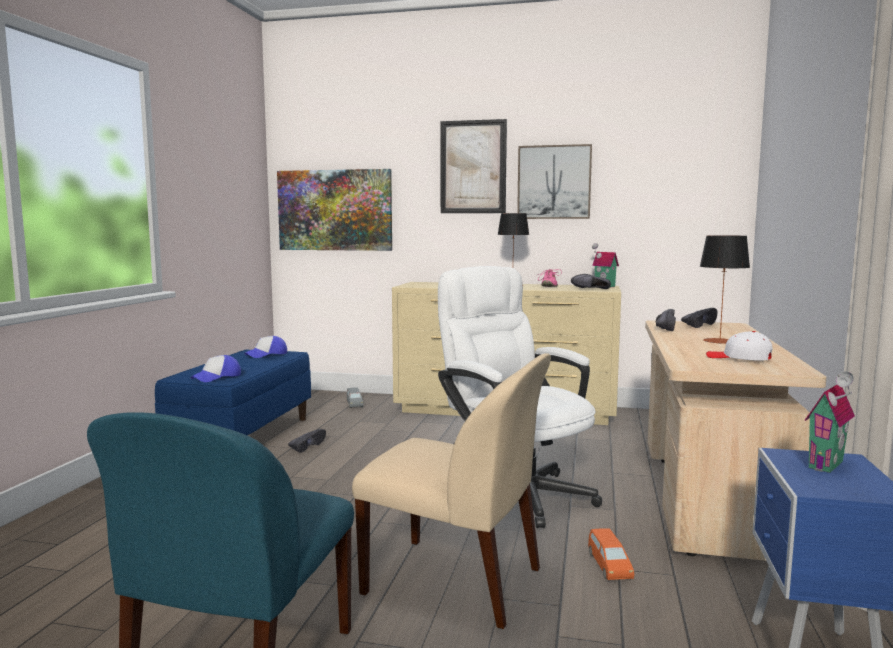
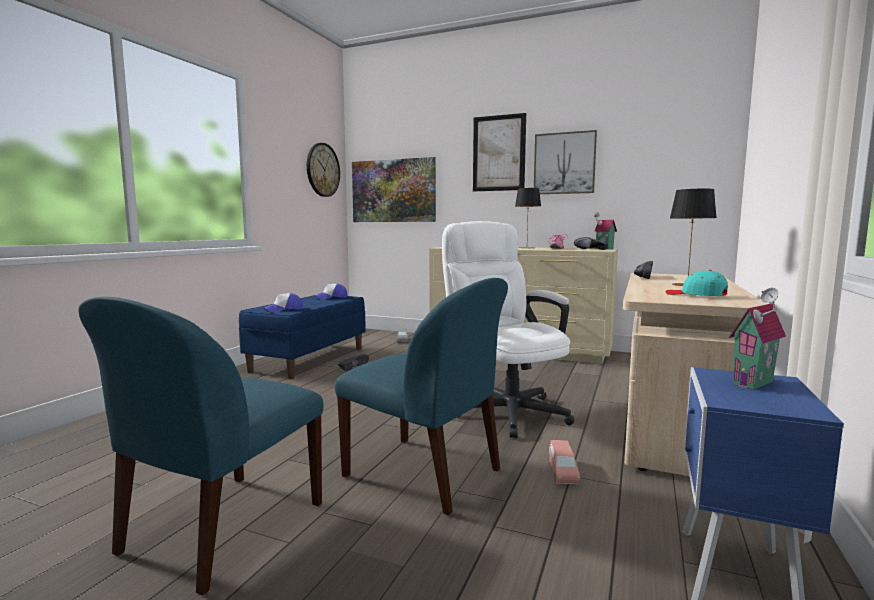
camera: 10 degrees right, 0 degrees up
beige chair [352,353,551,629] -> blue chair [335,278,508,515]
orange toy car [588,528,634,580] -> pink toy car [549,440,581,485]
black shoe [681,308,718,328] -> none
white cap [706,331,773,361] -> turquoise cap [666,270,728,296]
none -> wall clock [307,143,340,197]

